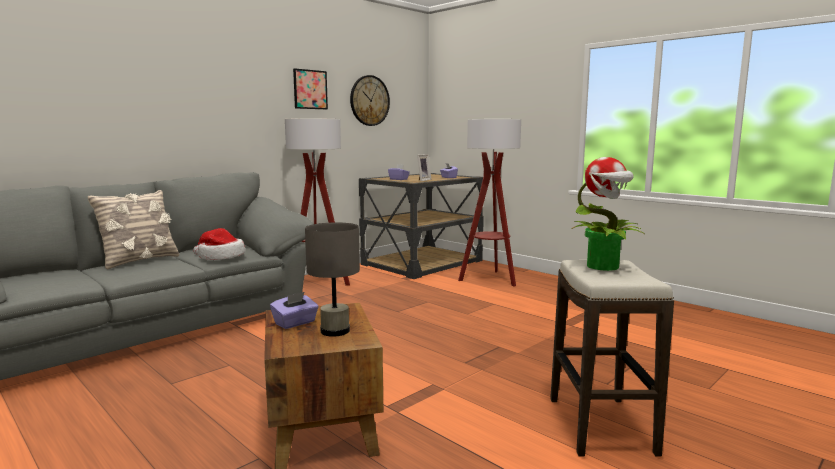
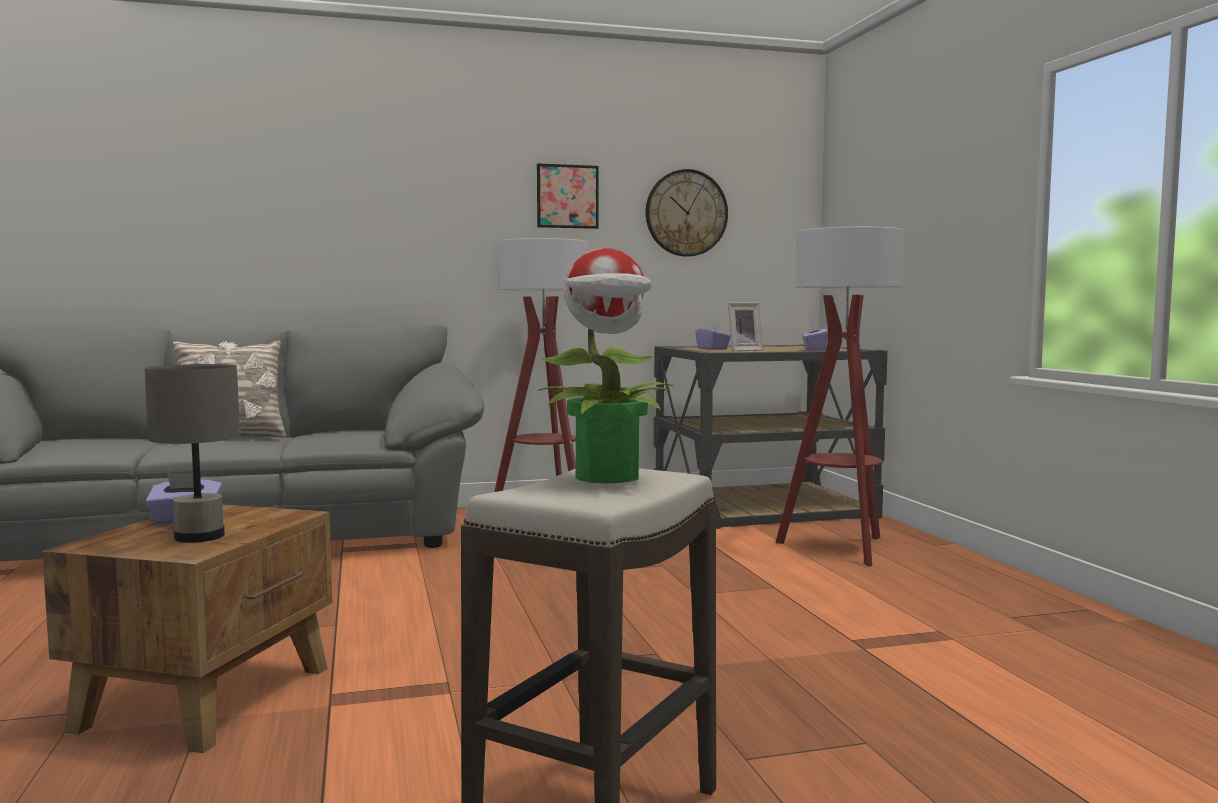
camera: 30 degrees right, 5 degrees down
hat [193,228,245,260] -> none

